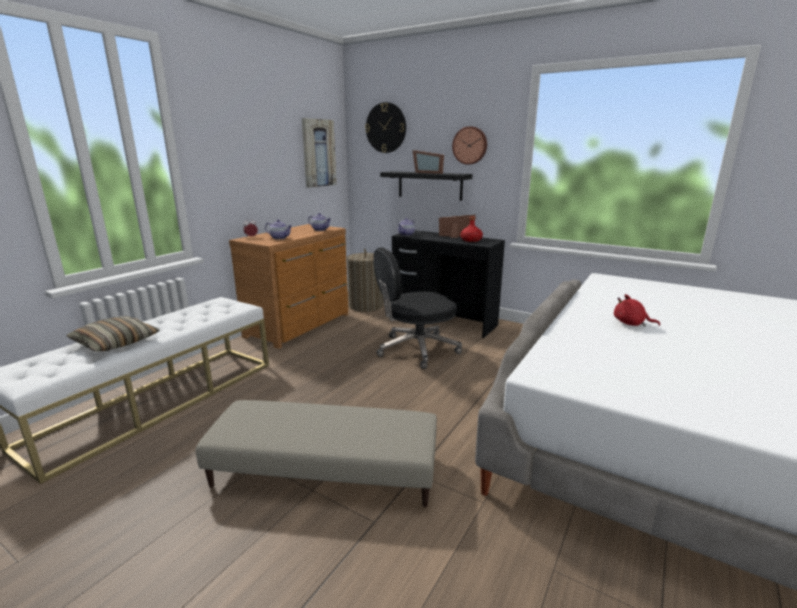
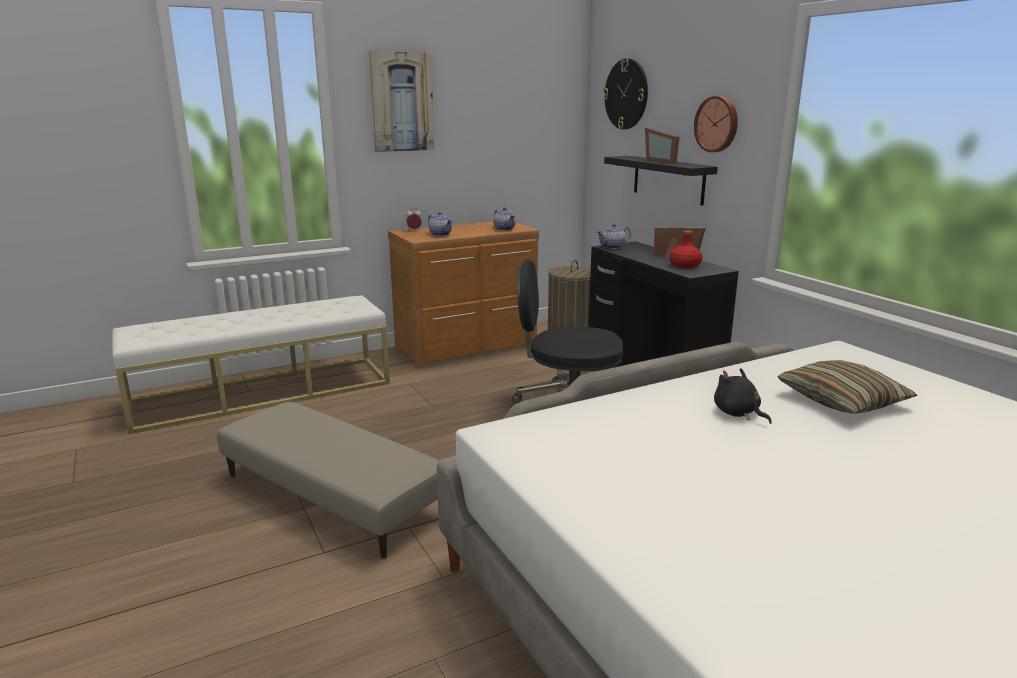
camera: 30 degrees right, 0 degrees up
pillow [66,316,159,351] -> pillow moved to [777,360,918,414]
picture [302,118,336,188] -> picture moved to [369,51,434,152]
red plush toy [614,294,660,326] -> black plush toy [714,368,772,424]

